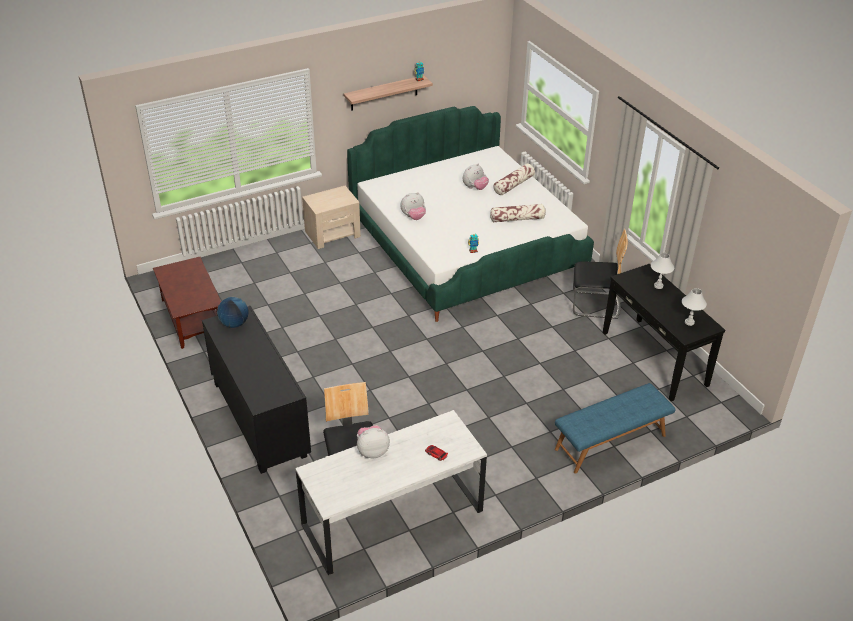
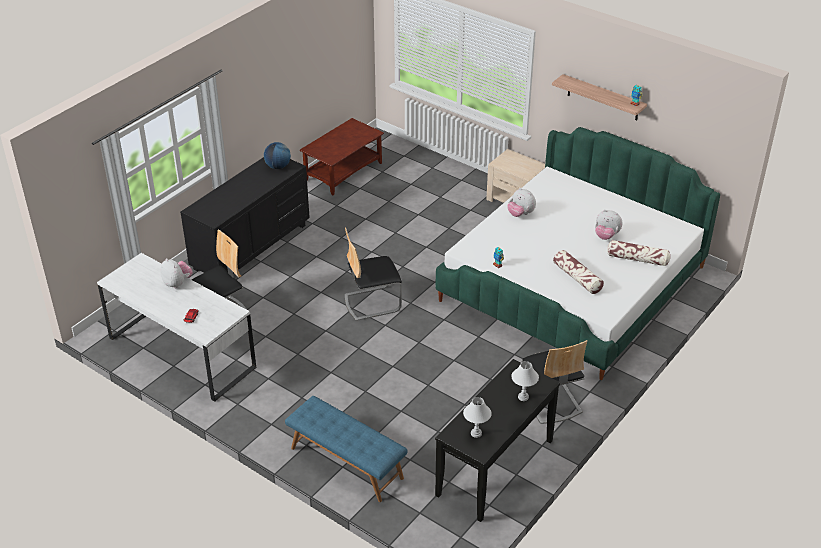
camera: 65 degrees right, 0 degrees up
none -> chair [345,227,402,321]

